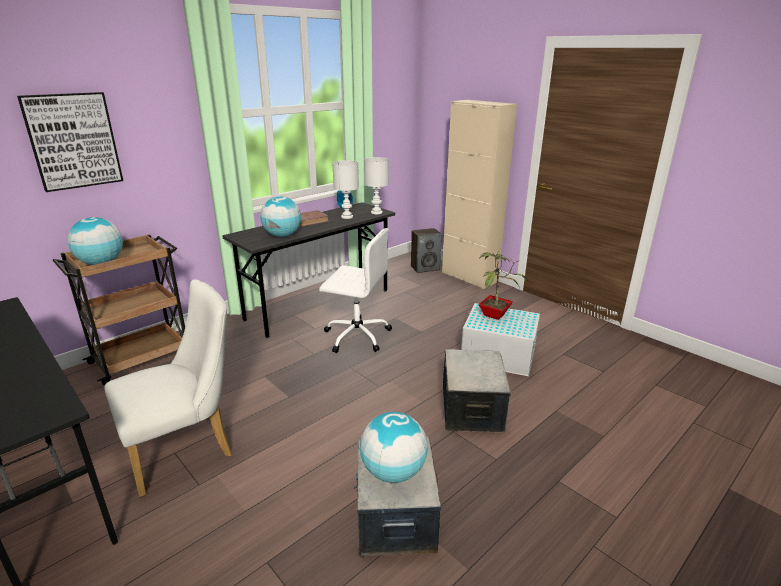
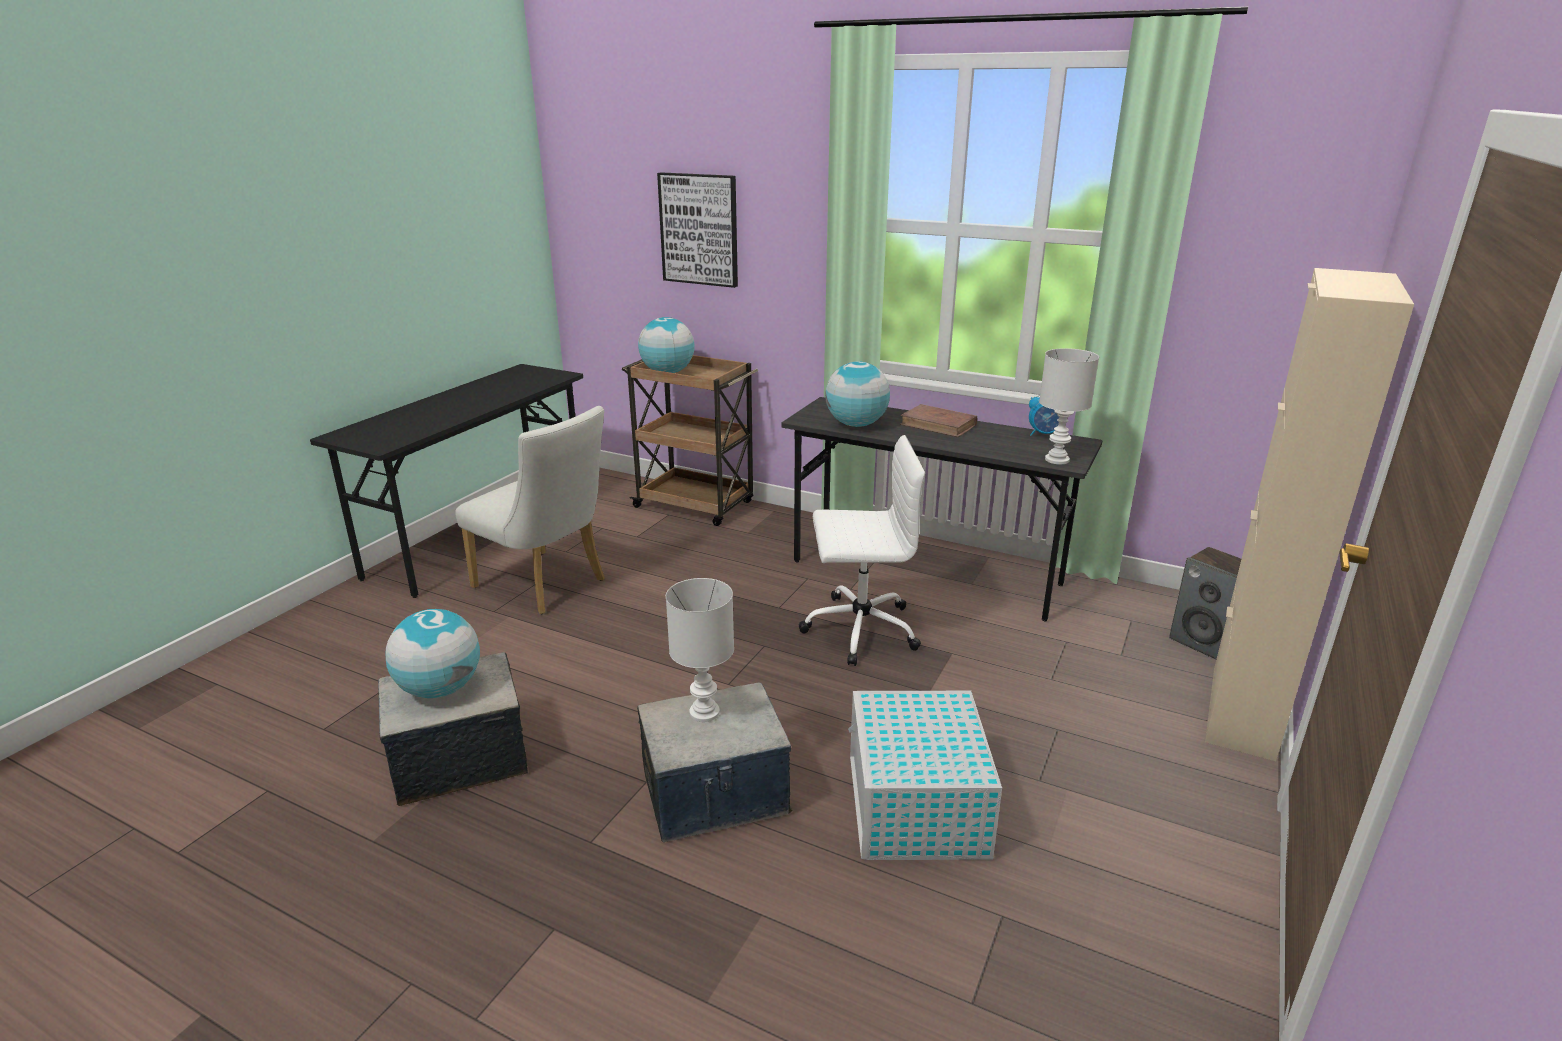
camera: 70 degrees right, 0 degrees up
white office chair [319,228,392,353] -> white office chair turned 90 degrees counterclockwise [799,435,925,666]
white table lamp [333,160,359,219] -> white table lamp moved to [666,578,734,722]
potted plant [479,253,528,320] -> none

